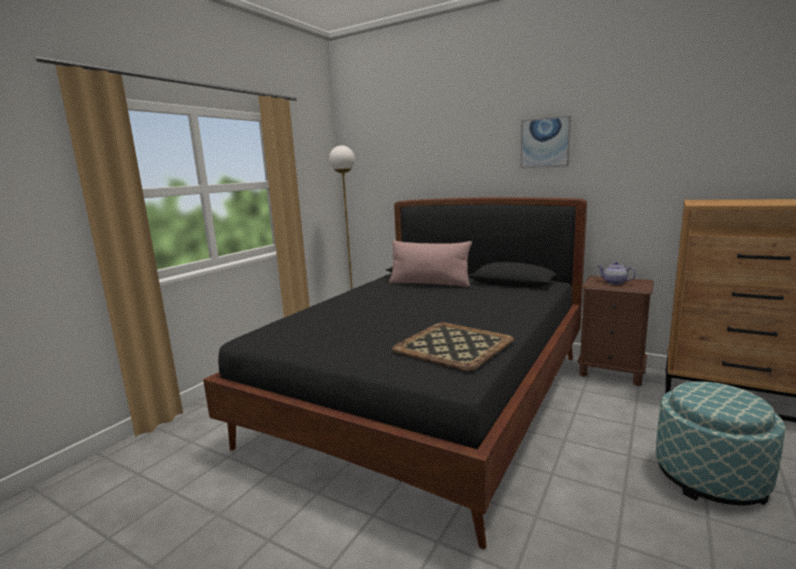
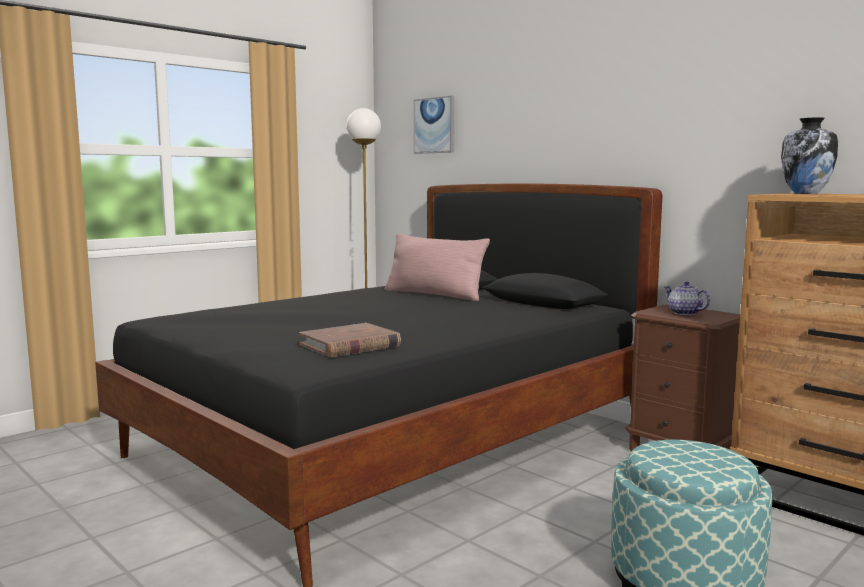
camera: 15 degrees right, 5 degrees down
tray [392,322,514,371] -> brown book [299,323,401,357]
picture [521,116,571,168] -> picture moved to [414,95,454,154]
none -> vase [781,118,838,194]

